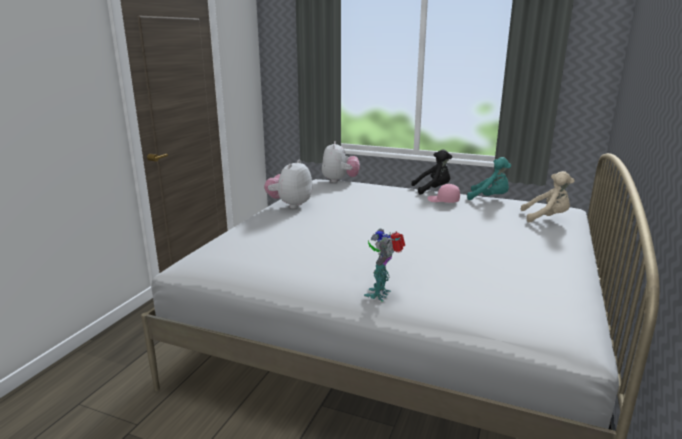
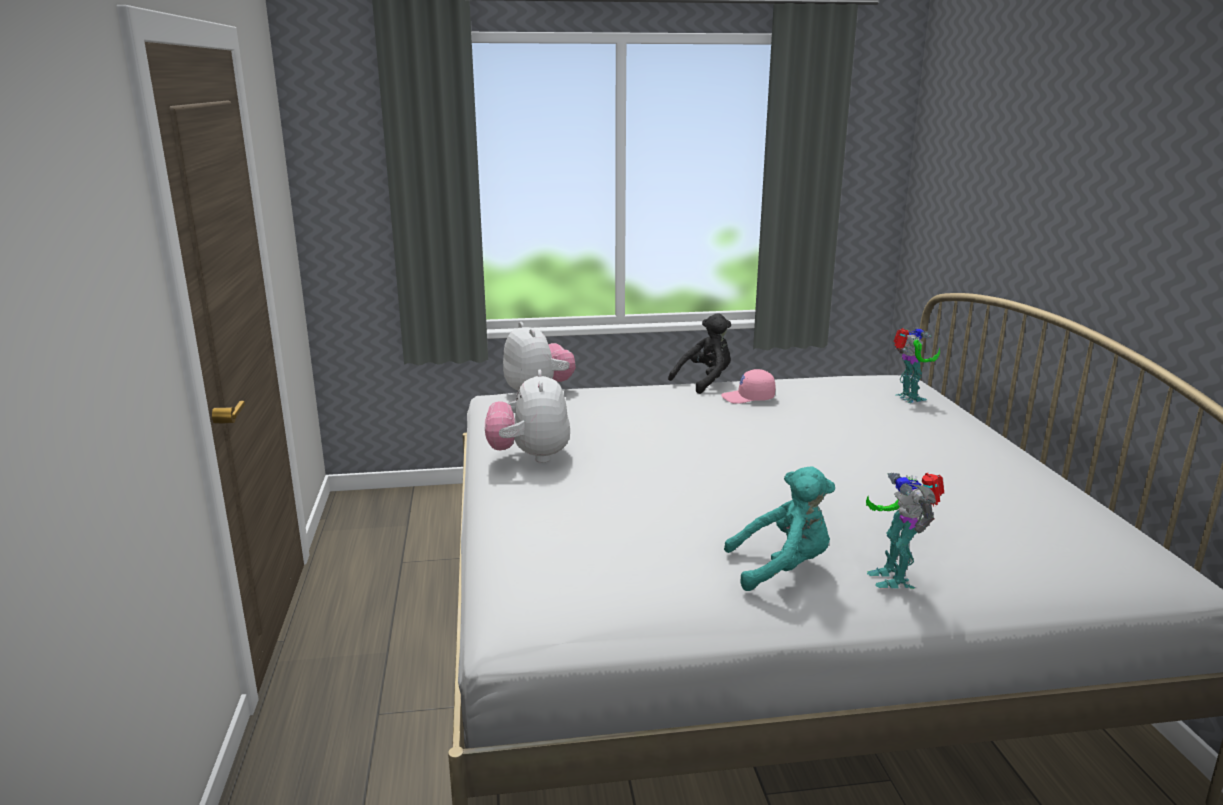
camera: 30 degrees left, 0 degrees up
turquoise plush toy [467,157,511,200] -> turquoise plush toy moved to [724,467,835,591]
beige plush toy [520,171,574,223] -> toy robot [893,327,940,403]

